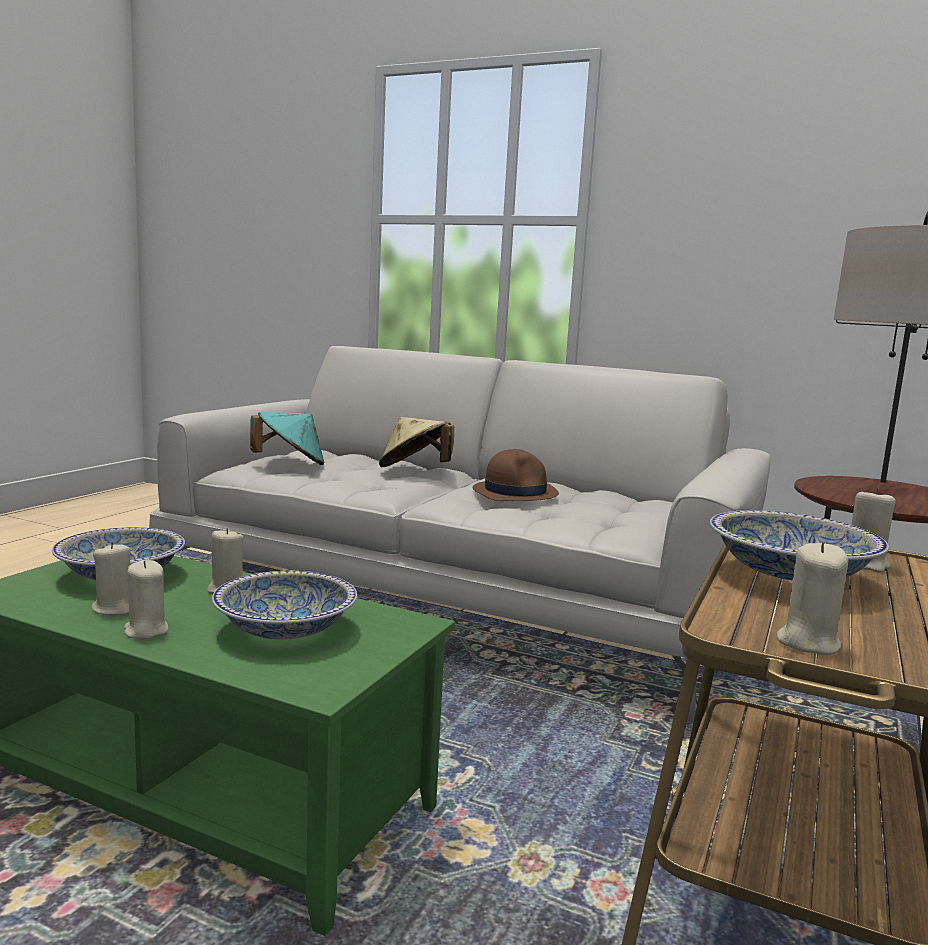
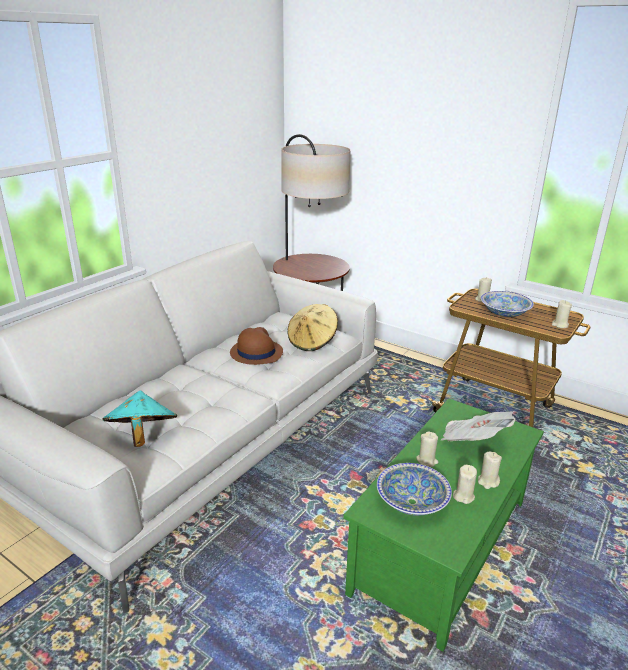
camera: 80 degrees left, 15 degrees up
bowl [212,571,357,640] -> newspaper [441,412,515,441]
beige hat [379,417,454,467] -> beige hat moved to [287,304,338,351]

